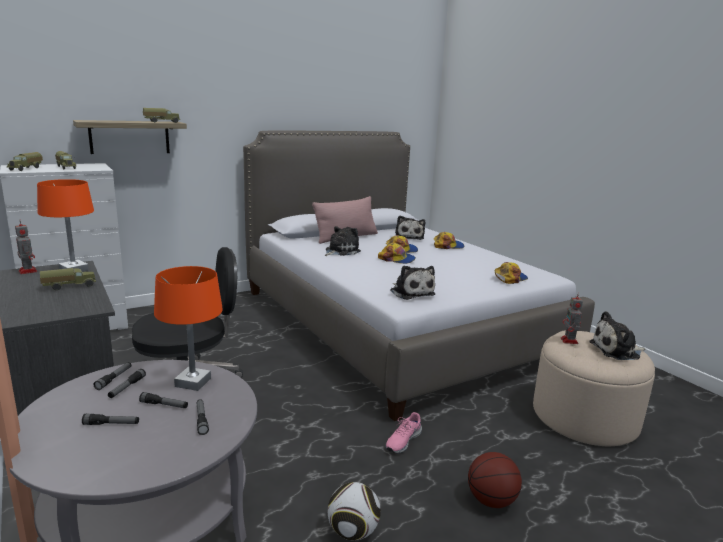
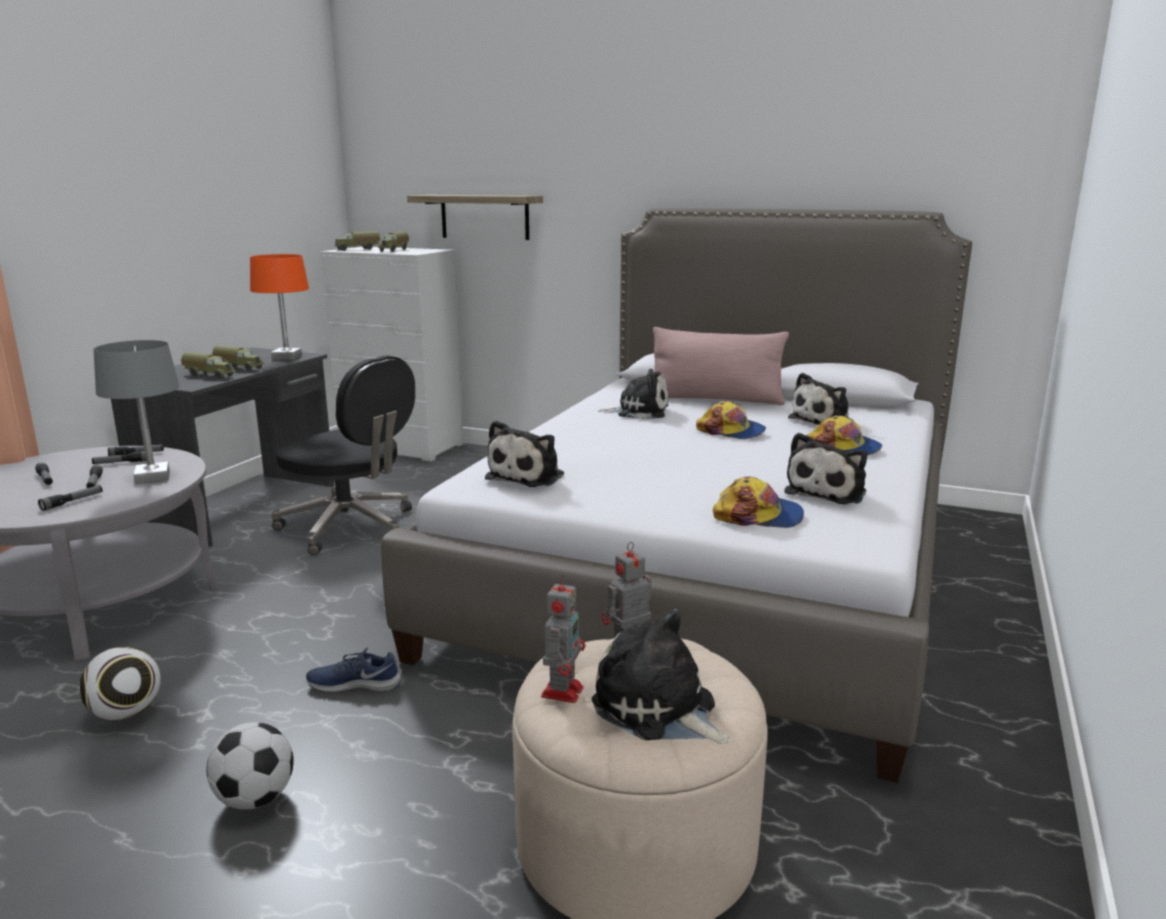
camera: 55 degrees right, 0 degrees up
toy robot [15,221,37,274] -> toy robot moved to [541,574,585,703]
toy truck [143,108,180,123] -> toy truck moved to [181,352,236,379]
orange table lamp [154,266,223,391] -> grey table lamp [94,340,180,484]
cap [378,243,416,264] -> none
pink shoe [385,412,422,453] -> blue shoe [306,647,401,693]
basketball [468,452,522,508] -> football [207,722,293,810]
none -> plush toy [784,433,867,504]

